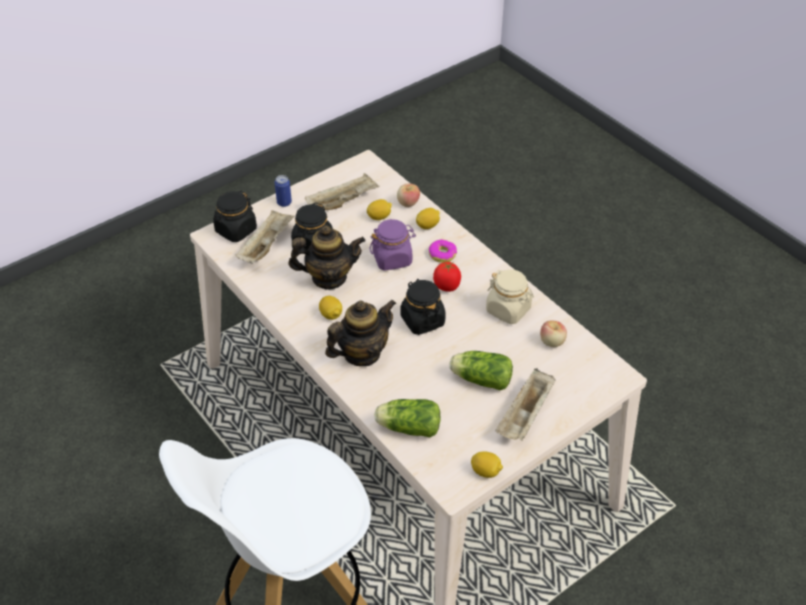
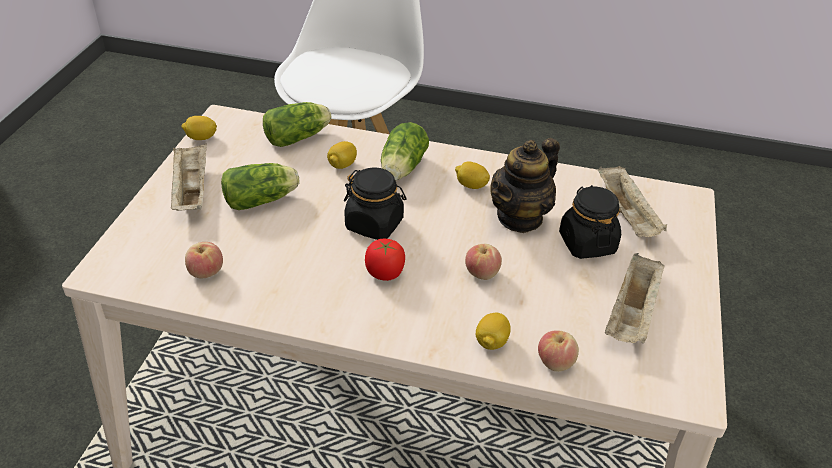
camera: 140 degrees right, 5 degrees down
black jar [213,190,257,242] -> none
can [275,175,292,207] -> none
teapot [325,300,396,366] -> lettuce [381,122,429,180]
lemon [367,199,392,220] -> lemon moved to [327,141,357,169]
purple jar [369,219,416,271] -> apple [465,244,502,280]
donut [428,239,457,263] -> none
beige jar [486,270,534,324] -> none

